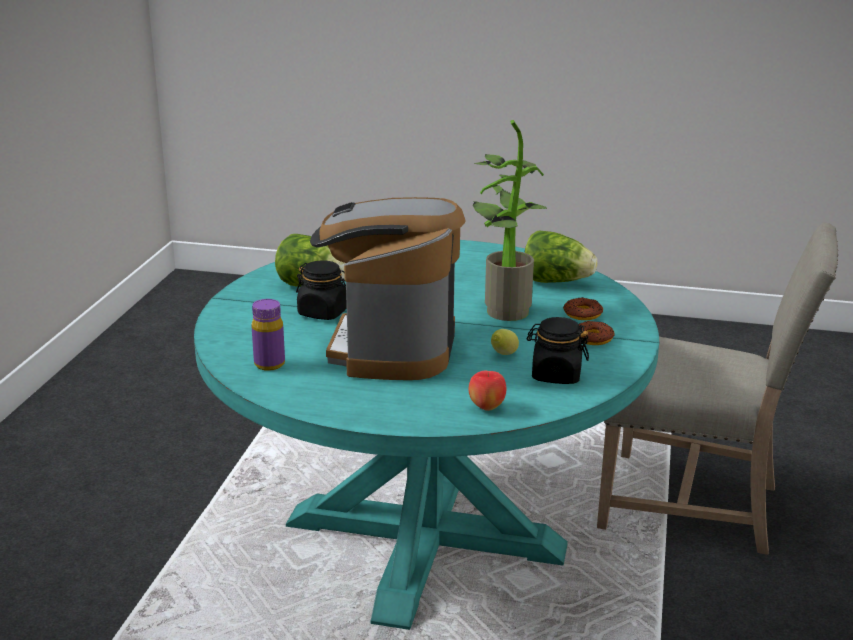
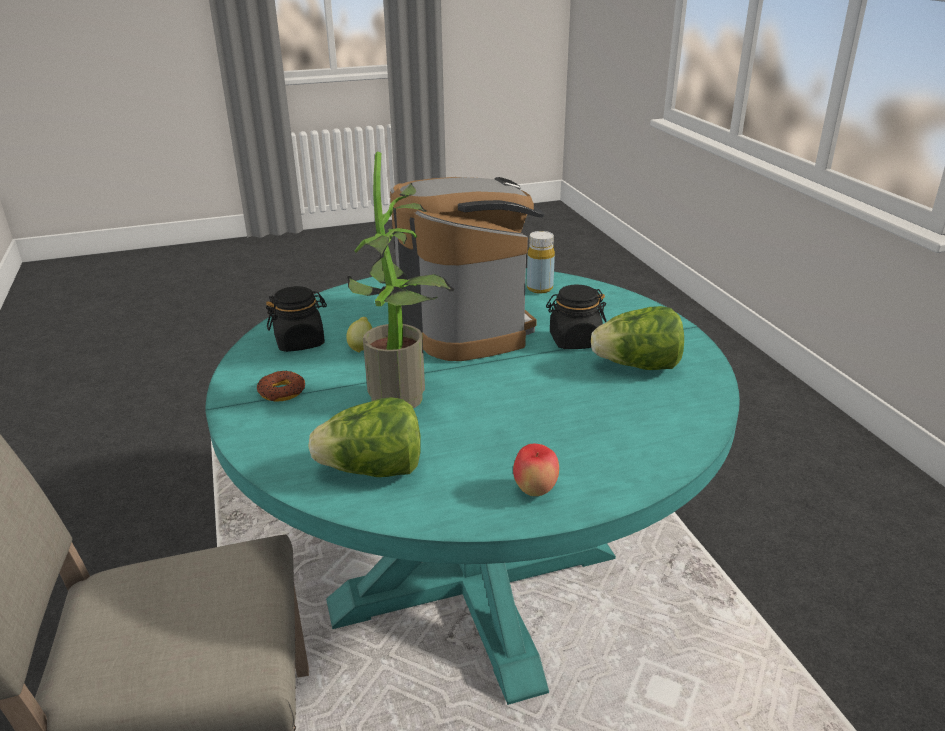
camera: 150 degrees right, 5 degrees up
purple bottle [252,299,285,371] -> yellow bottle [527,231,555,294]
apple [469,371,506,411] -> apple moved to [513,444,559,496]
donut [563,298,603,320] -> none

